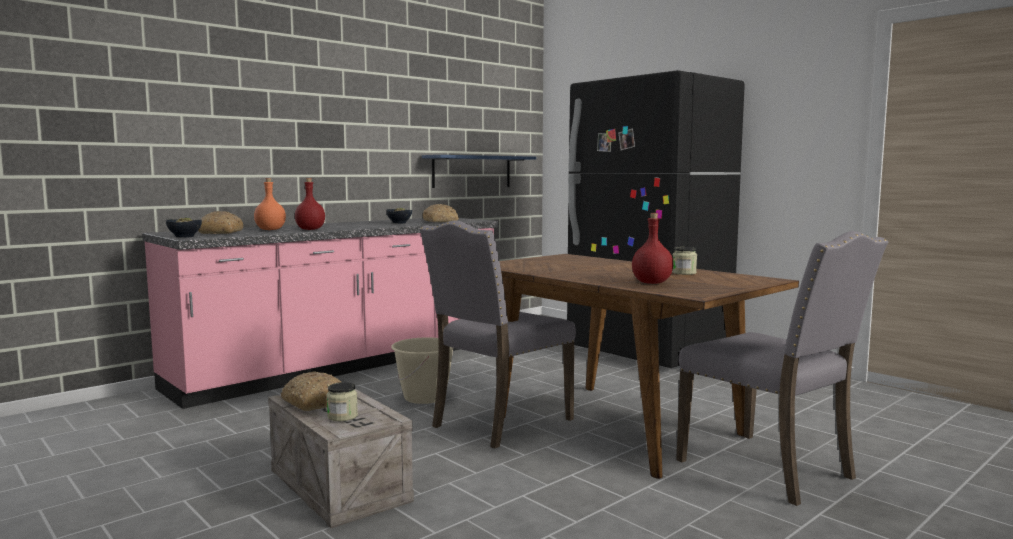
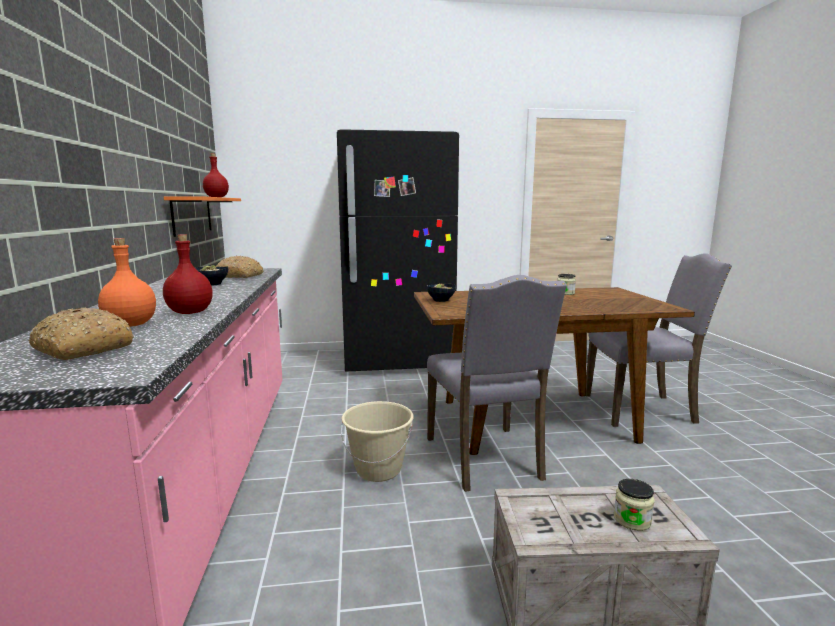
camera: 55 degrees left, 5 degrees up
bowl [166,218,202,238] -> bowl moved to [427,283,456,302]
bread [281,371,341,411] -> none
blue shelf [422,155,536,188] -> orange shelf [164,196,241,237]
red bottle [632,213,673,284] -> red bottle moved to [203,153,229,197]

